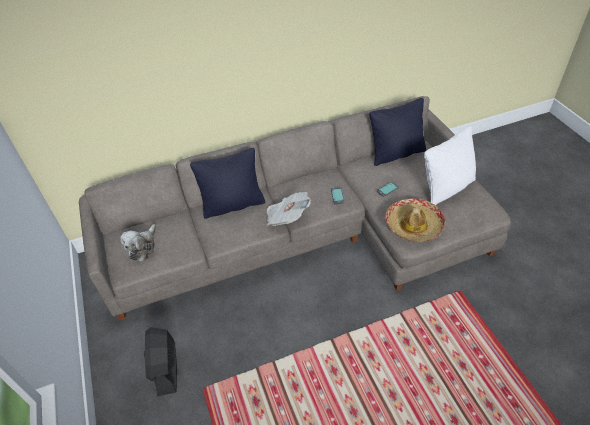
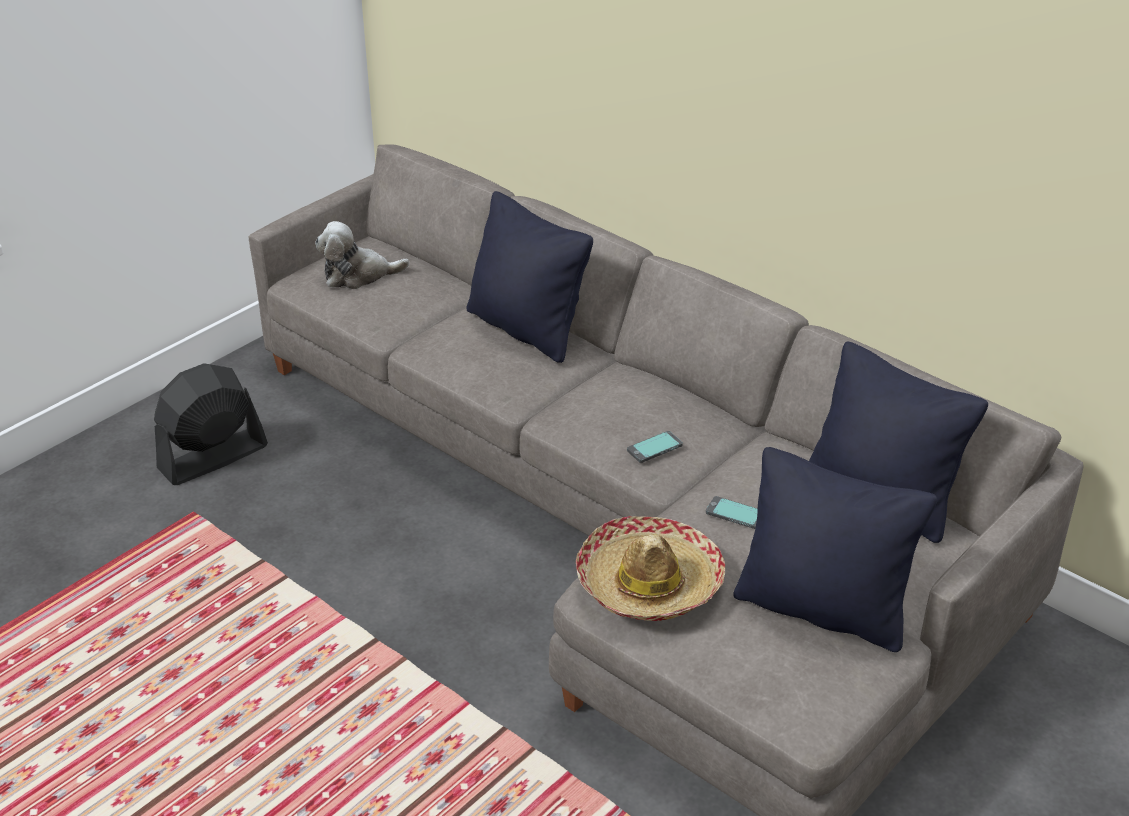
camera: 60 degrees right, 10 degrees down
newspaper [267,192,311,226] -> none
white pillow [424,126,476,205] -> black pillow [733,447,937,652]

